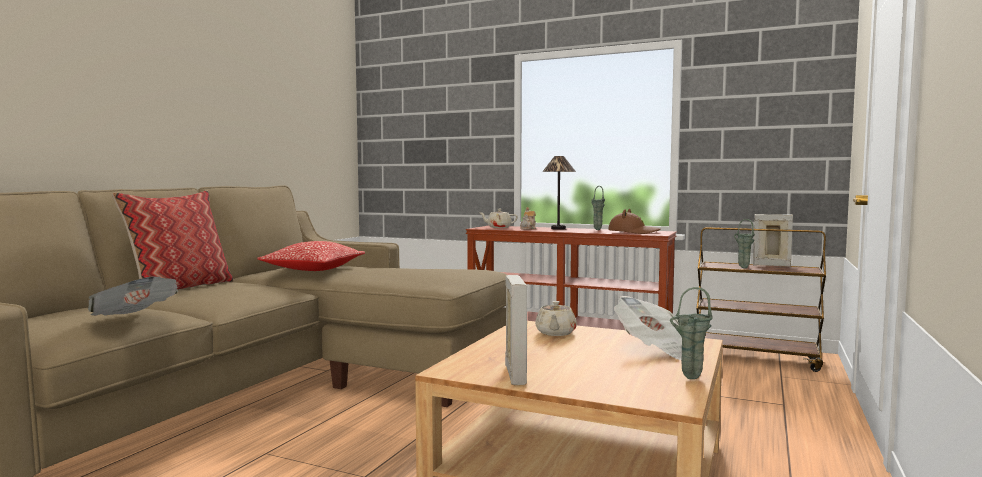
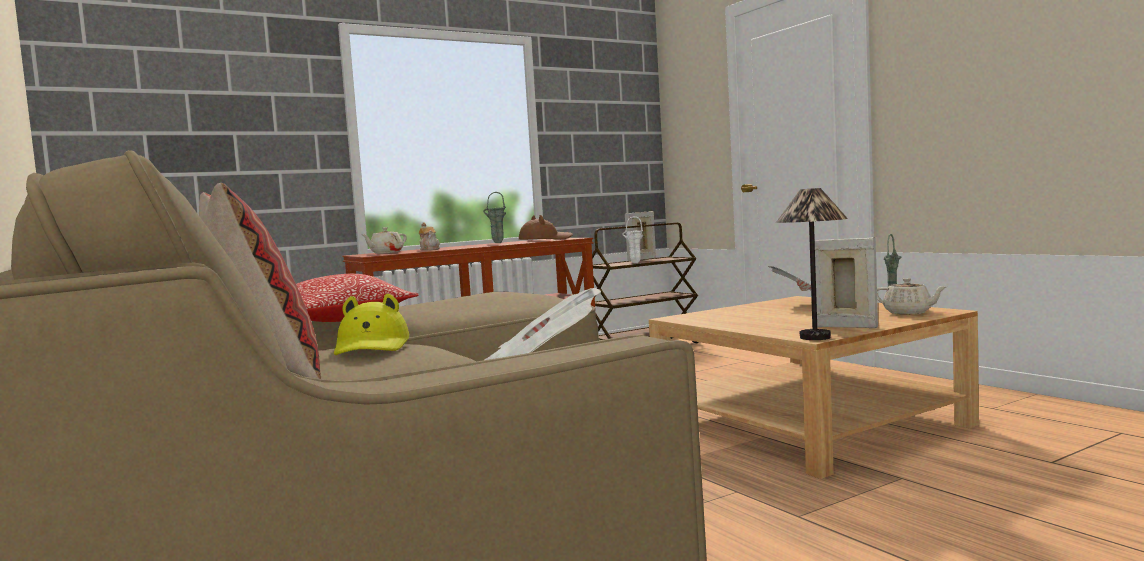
camera: 55 degrees left, 0 degrees up
beige teapot [535,301,577,336] -> beige teapot moved to [877,278,947,315]
table lamp [542,156,576,230] -> table lamp moved to [776,188,848,340]
green vase [734,219,755,268] -> white vase [622,216,643,263]
none -> yellow hat [334,294,409,355]

